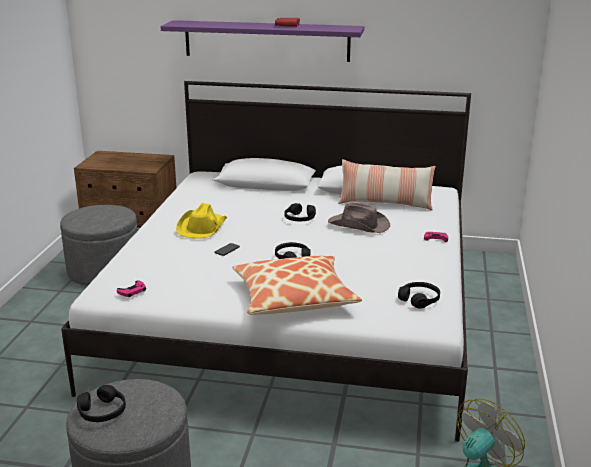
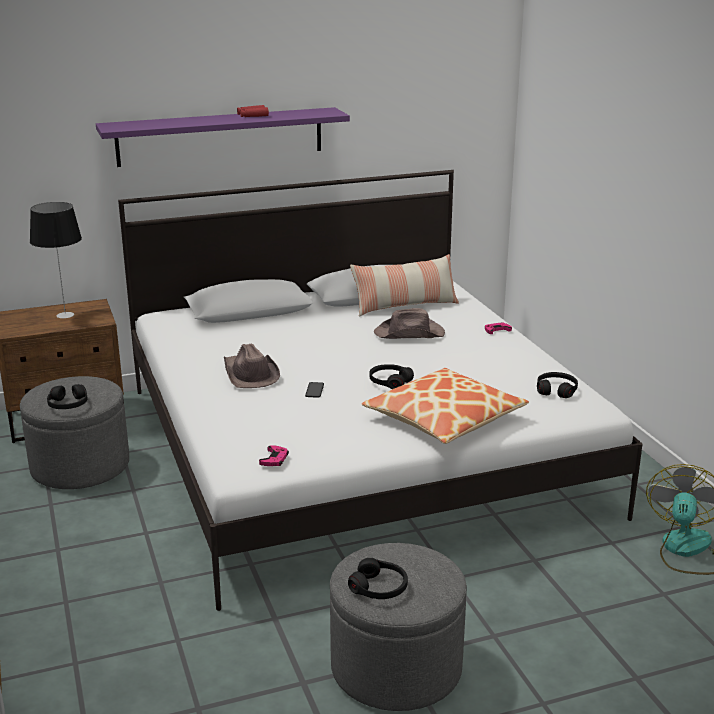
camera: 30 degrees left, 0 degrees up
yellow hat [176,203,227,239] -> brown hat [224,344,280,388]
black headphones [285,203,316,221] -> black headphones moved to [47,384,88,409]
none -> table lamp [30,202,82,318]

